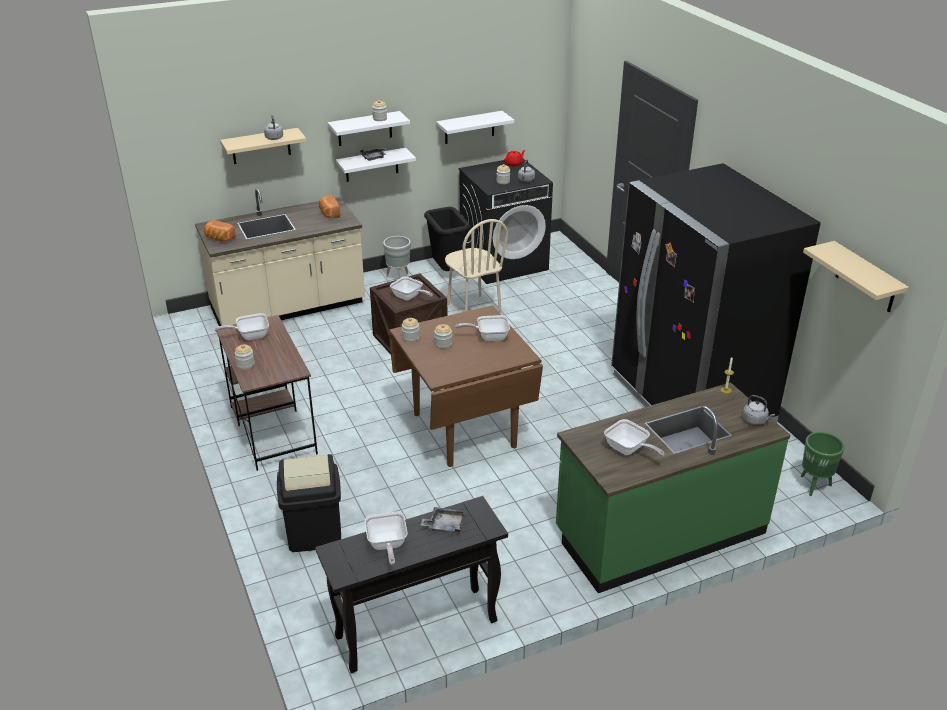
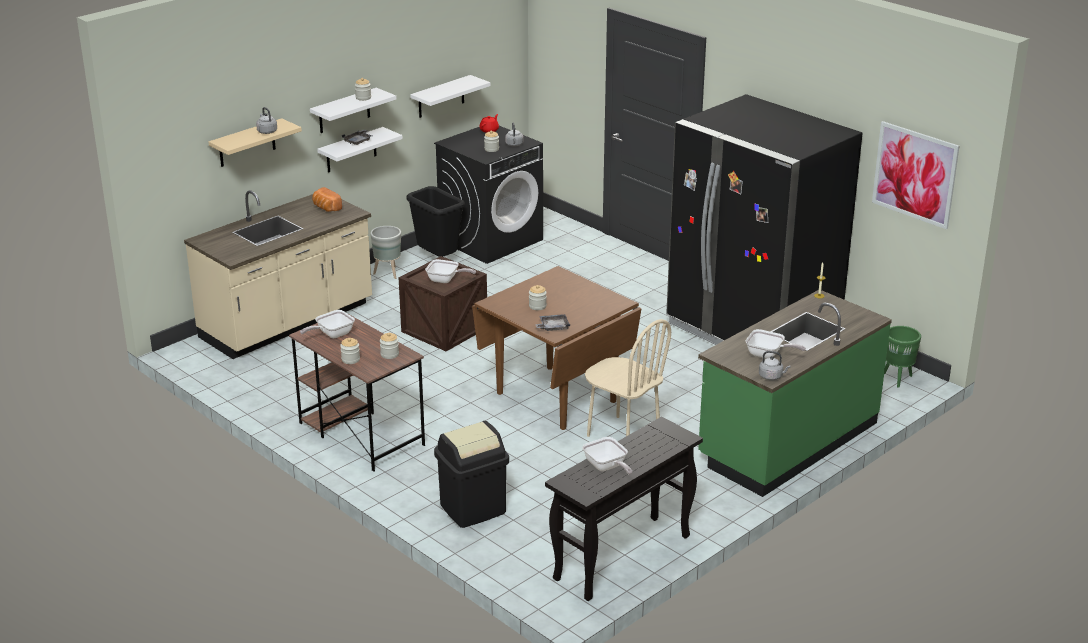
camera: 20 degrees left, 5 degrees down
bread [204,220,236,242] -> none
jar [402,318,420,342] -> jar moved to [380,333,399,359]
grey tray [421,507,465,534] -> grey tray moved to [535,314,570,331]
beige chair [445,219,508,314] -> beige chair moved to [585,319,671,437]
frying pan [455,315,510,341] -> none
grey kettle [742,395,775,425] -> grey kettle moved to [759,351,791,380]
beige shelf [803,241,909,312] -> picture [872,121,960,229]

